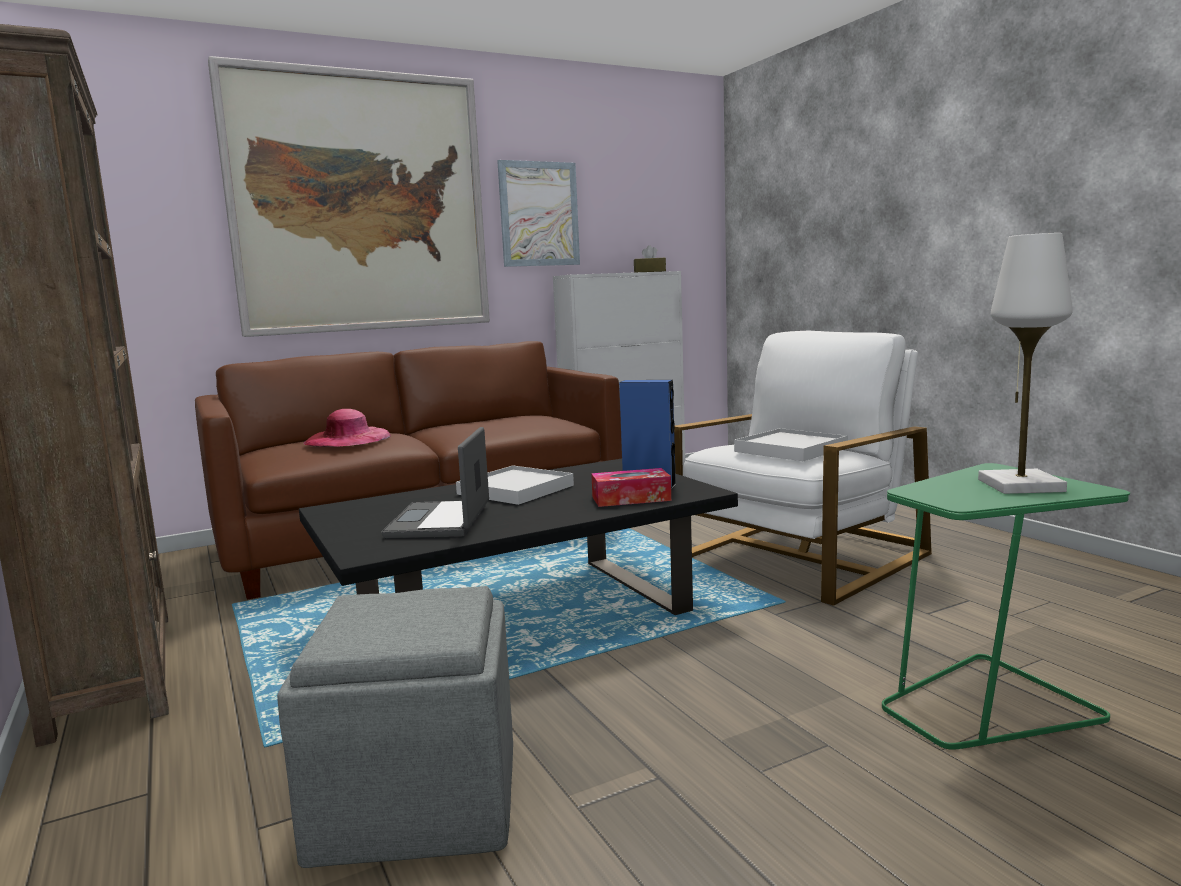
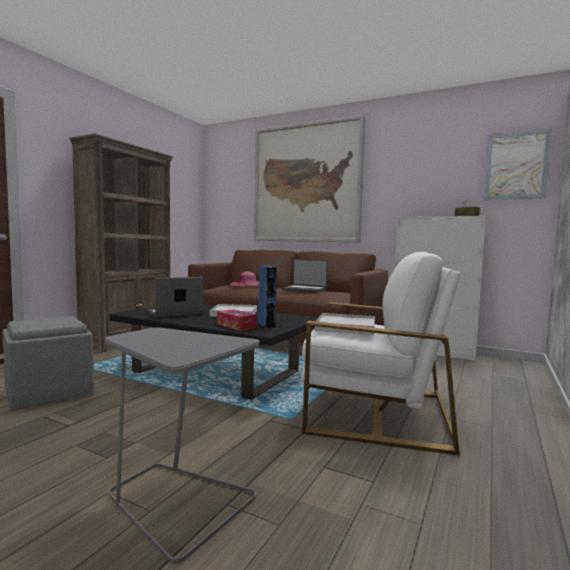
camera: 55 degrees right, 5 degrees down
picture [497,160,580,267] -> picture moved to [484,128,552,200]
green side table [882,463,1130,750] -> grey side table [105,328,260,563]
white table lamp [978,233,1073,494] -> none
none -> laptop [281,259,328,293]

